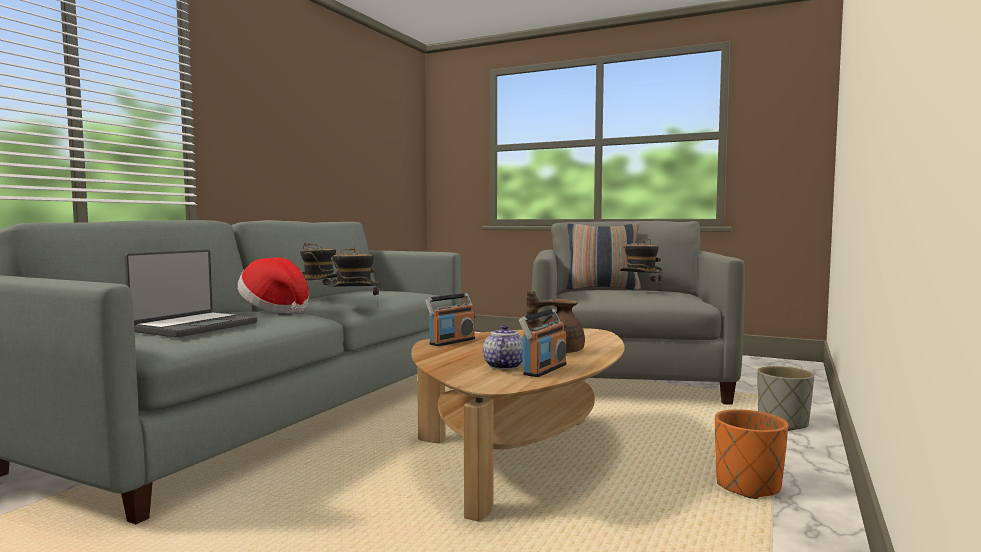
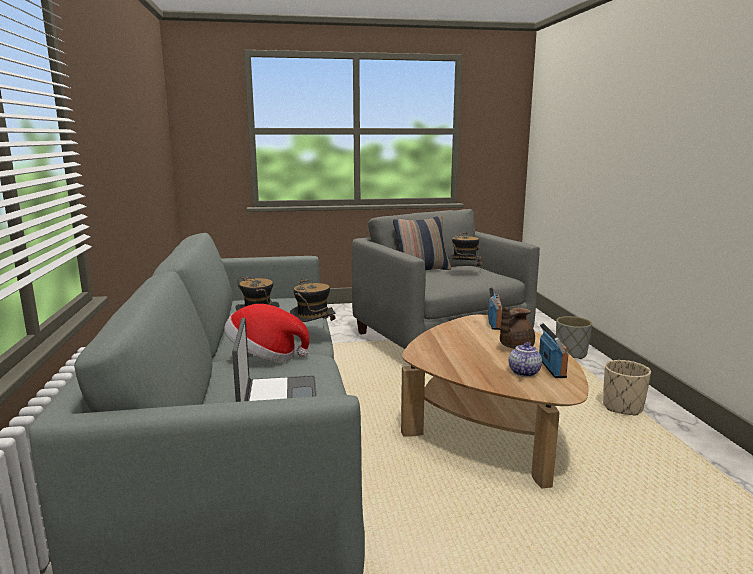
camera: 35 degrees left, 10 degrees up
radio [425,293,475,346] -> radio moved to [488,287,502,330]
teapot [483,325,523,370] -> teapot turned 45 degrees clockwise [508,342,542,377]
orange planter [715,409,788,499] -> beige planter [603,360,651,416]

